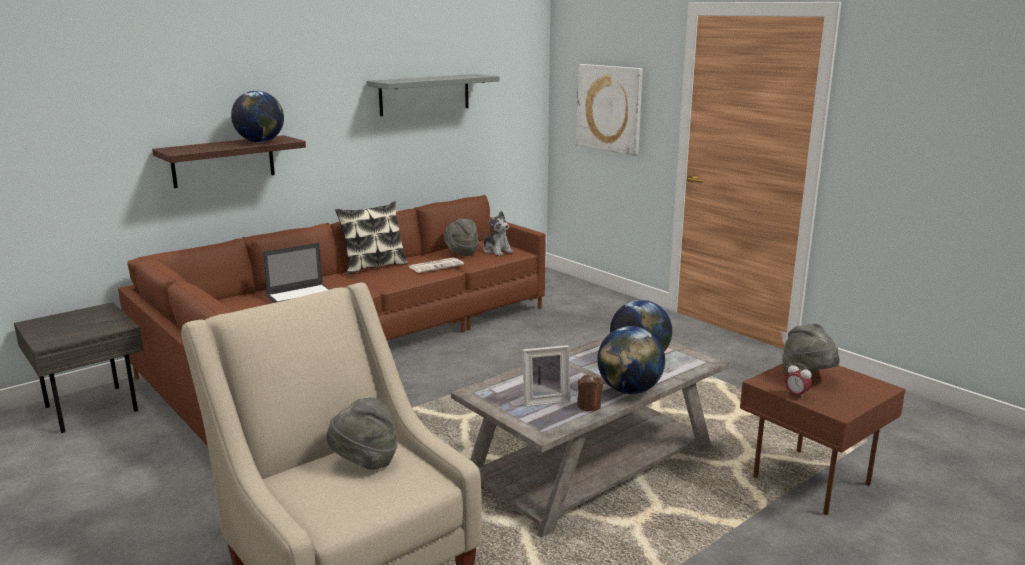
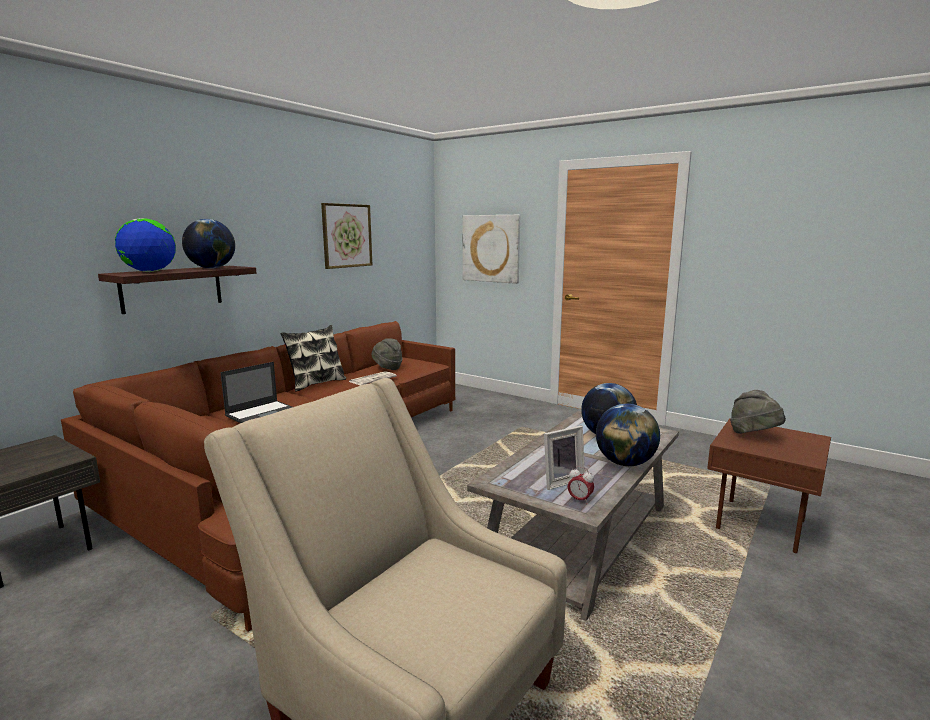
camera: 15 degrees left, 5 degrees down
grey hat [327,398,398,470] -> none
grey shelf [367,74,499,116] -> picture [321,203,372,269]
plush toy [483,211,513,256] -> none
brown candle [577,375,603,411] -> none
alarm clock [785,363,812,400] -> alarm clock moved to [568,467,594,503]
none -> globe [115,218,176,272]

